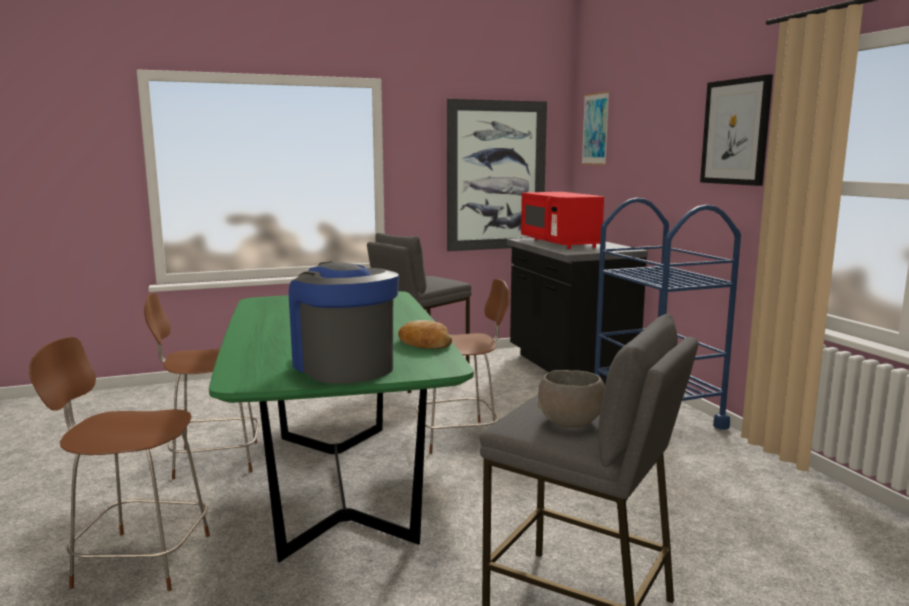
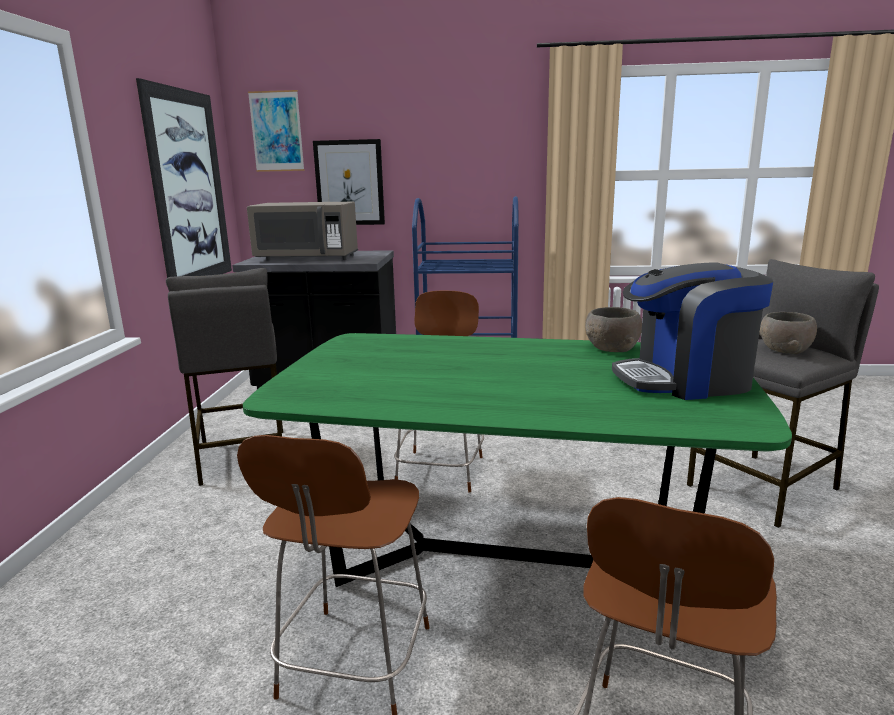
camera: 65 degrees left, 5 degrees up
bread [398,320,452,349] -> grey bowl [585,307,642,352]
red microwave [521,192,604,249] -> grey microwave [247,202,358,261]
picture [700,74,773,186] -> picture moved to [313,139,385,225]

